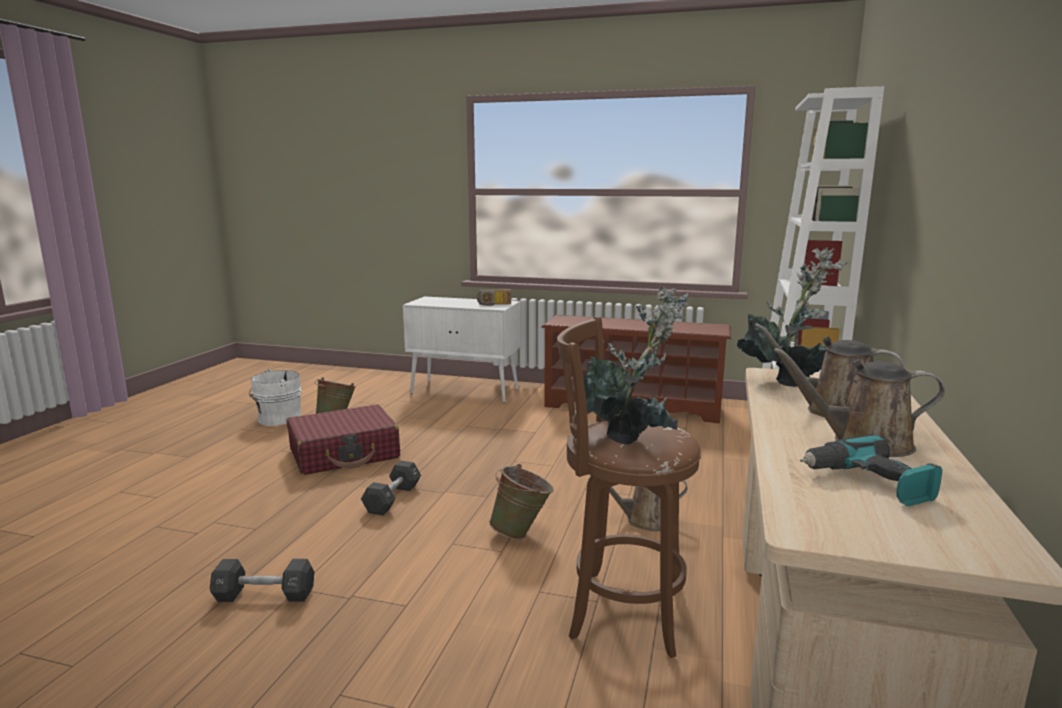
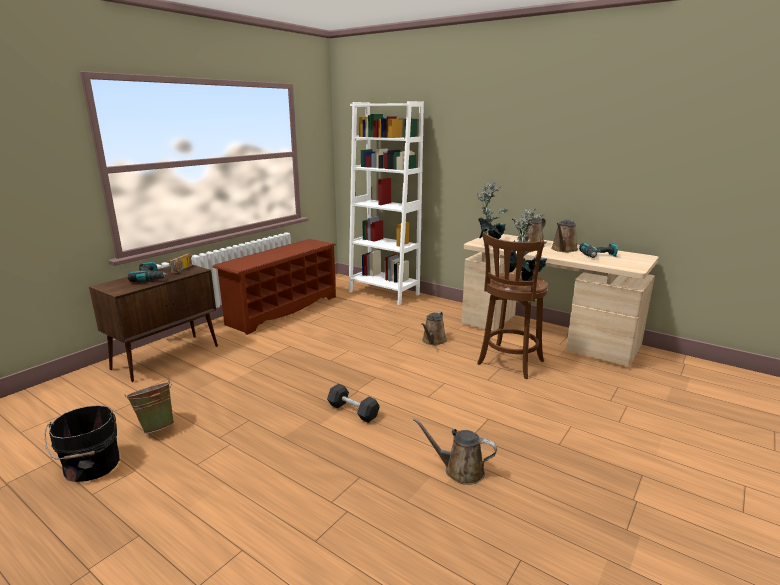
camera: 70 degrees left, 5 degrees up
black dumbbell [210,559,314,602] -> brown watering can [413,418,497,485]
white bucket [249,369,302,426] -> black bucket [44,405,120,482]
red suitcase [287,404,400,475] -> none
white cabinet [403,296,520,403] -> brown cabinet [89,265,218,382]
green bucket [489,464,554,539] -> none
none -> power drill [128,262,168,282]

